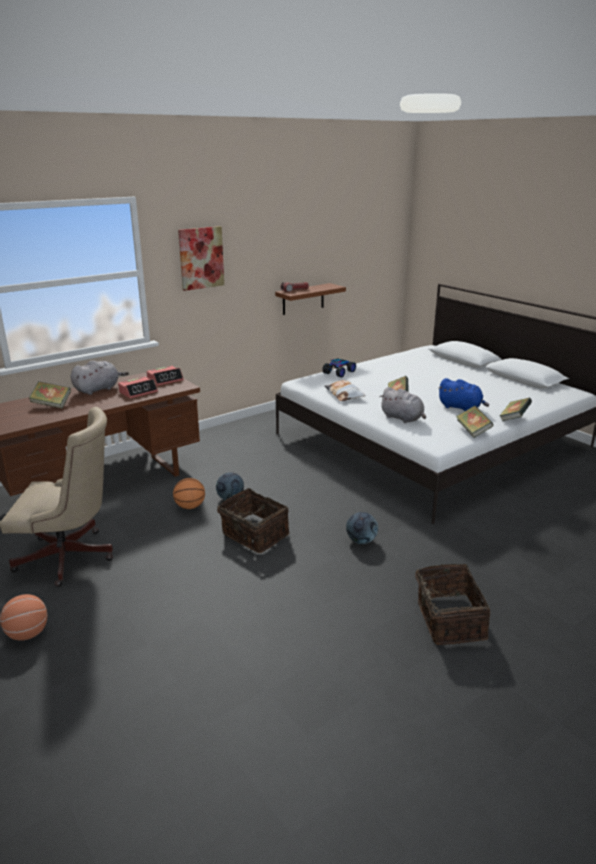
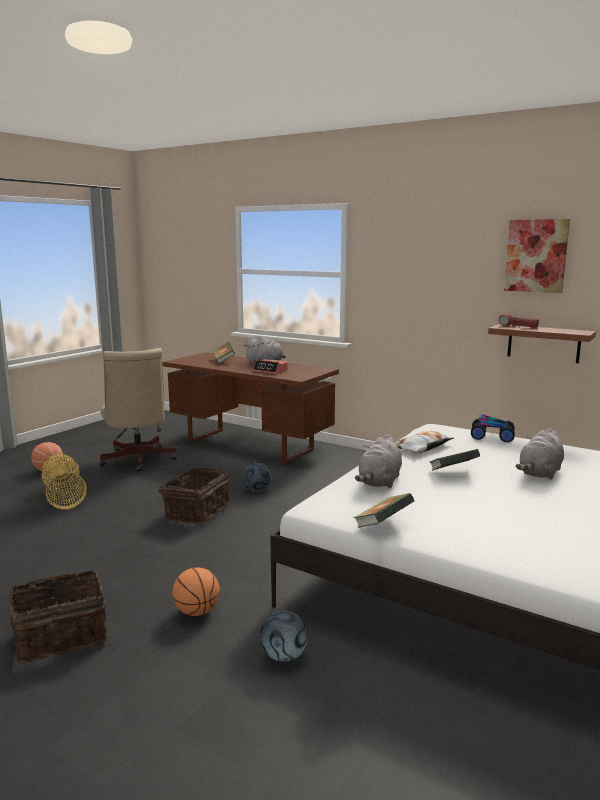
camera: 70 degrees right, 10 degrees down
alarm clock [147,366,184,386] -> none
basketball [173,478,205,509] -> basketball moved to [172,567,220,616]
picture [178,226,224,291] -> picture moved to [504,219,570,293]
football [346,512,378,544] -> football moved to [259,610,308,662]
blue plush toy [438,378,489,411] -> none
book [500,398,532,421] -> none
none -> basket [41,454,87,509]
none -> grey plush toy [516,428,564,480]

